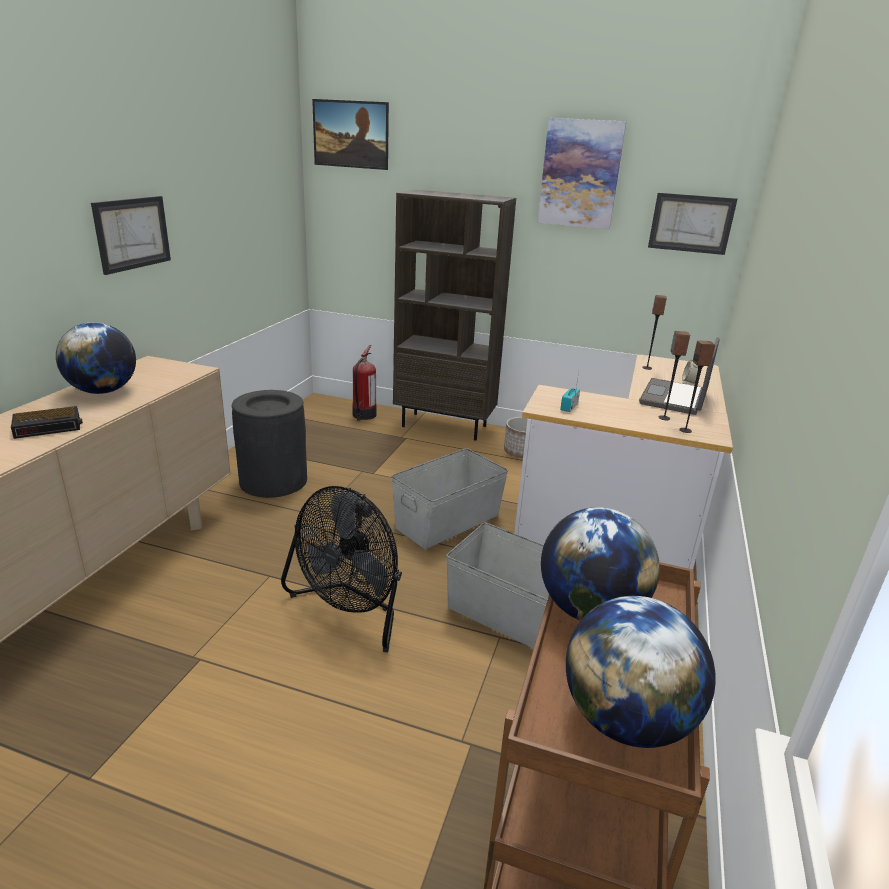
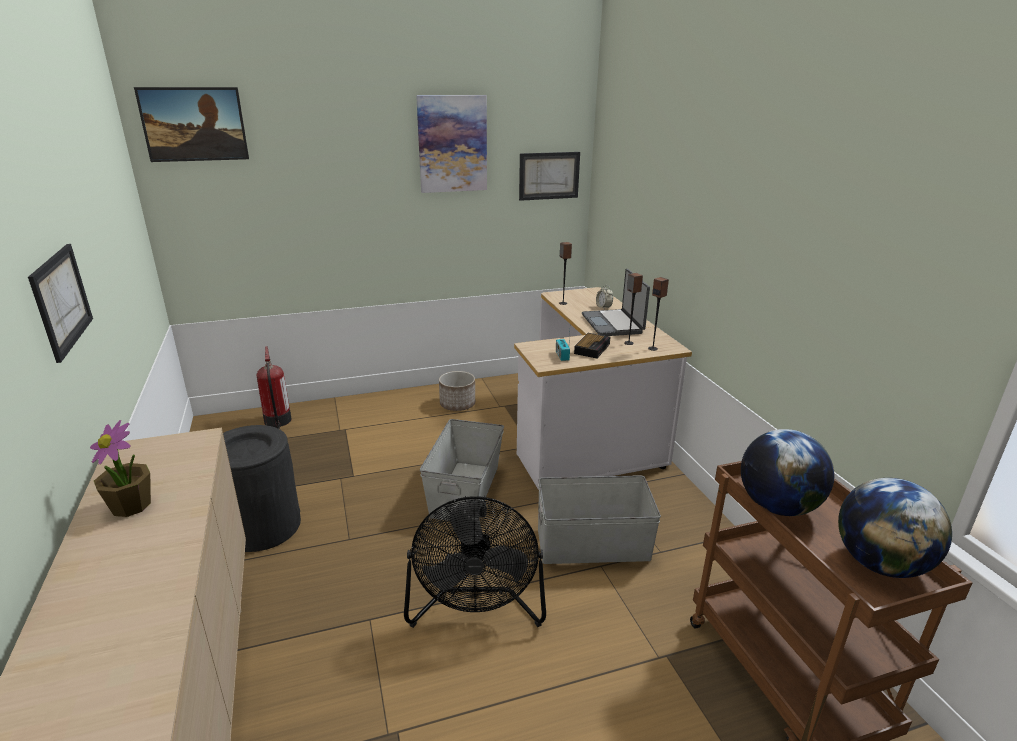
camera: 35 degrees left, 0 degrees up
alarm clock [11,406,83,439] -> alarm clock moved to [574,333,610,358]
globe [56,322,136,394] -> potted plant [90,420,151,517]
brown bookcase [393,190,516,441] -> none

